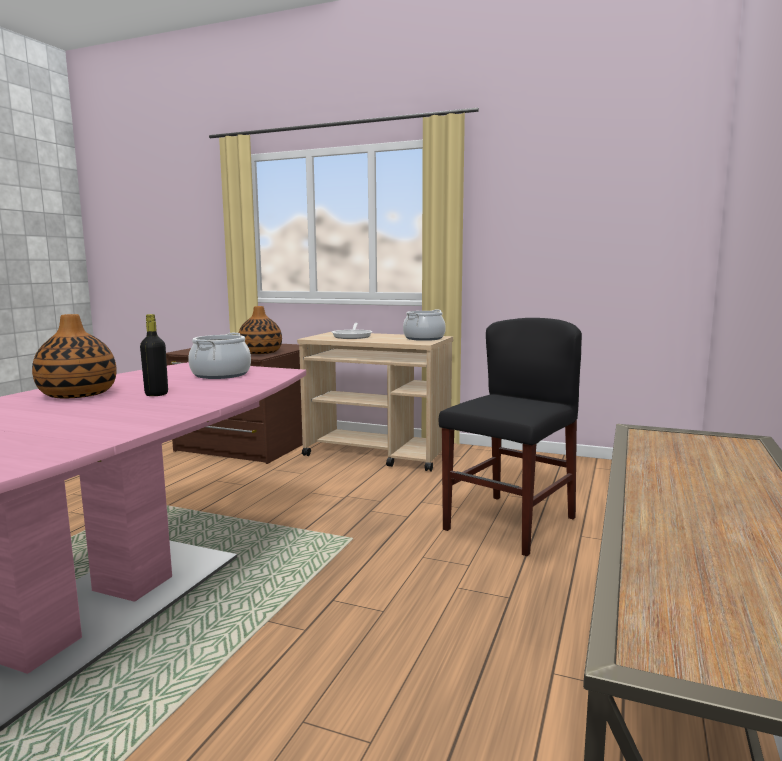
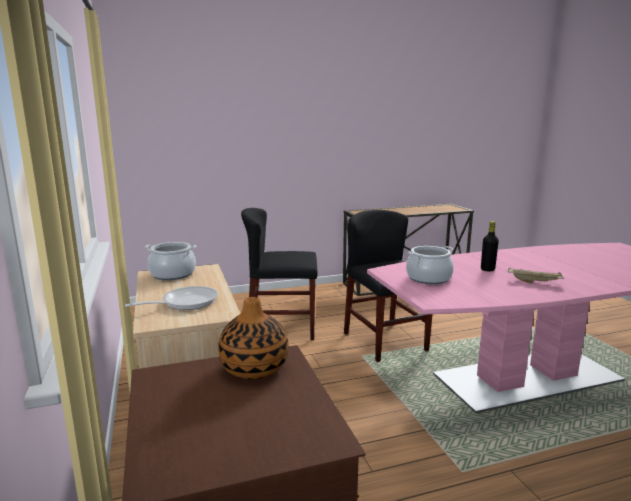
camera: 130 degrees left, 5 degrees up
vase [32,314,117,398] -> beige tray [508,268,564,283]
none -> black chair [344,210,432,362]

